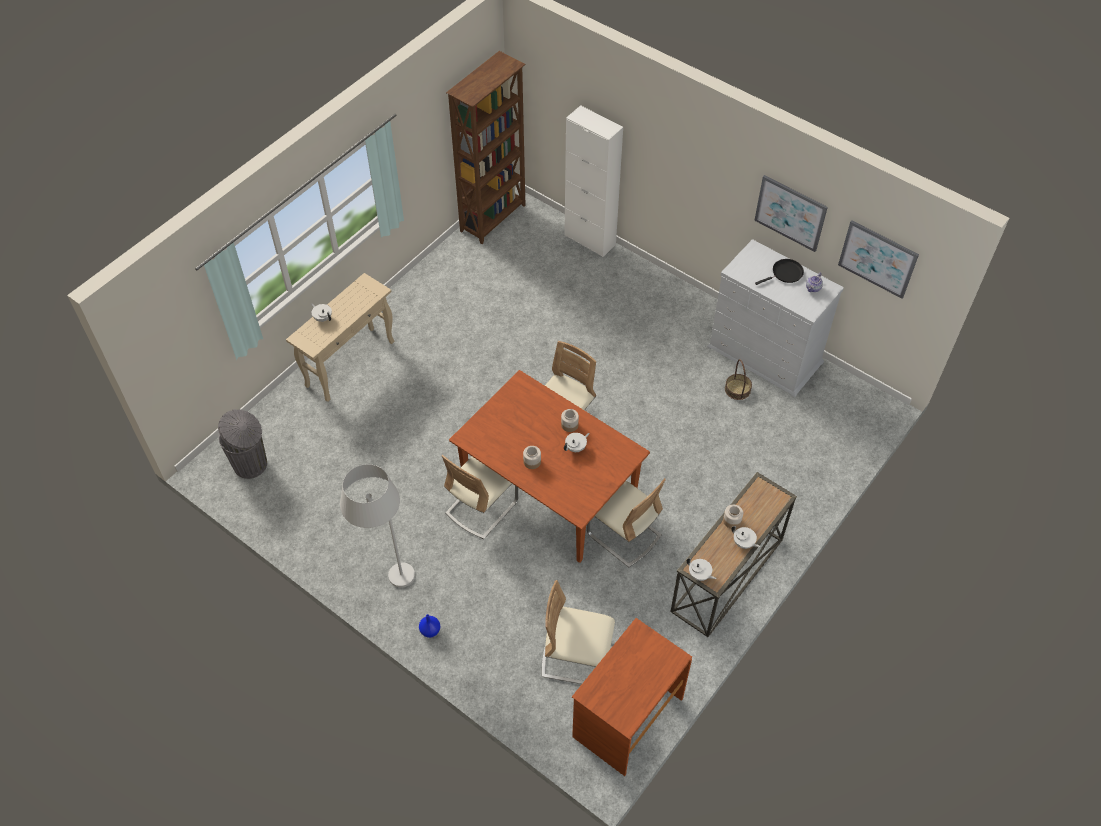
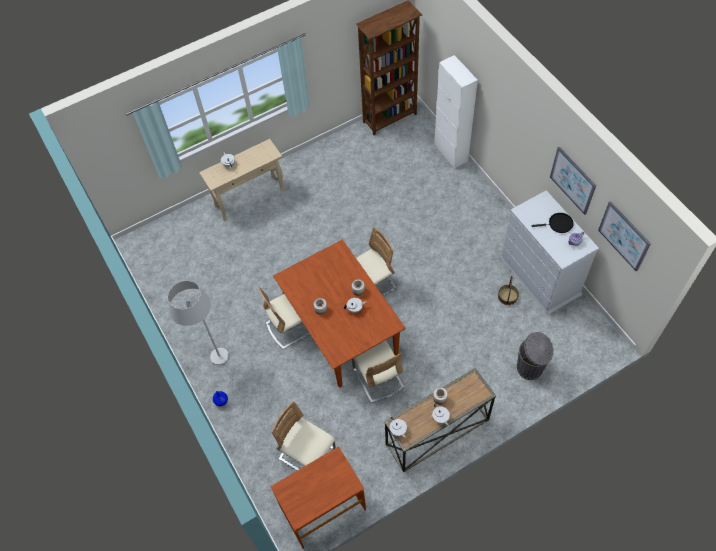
camera: 25 degrees right, 5 degrees up
grey trash can [218,409,267,479] -> grey trash can moved to [517,332,554,380]

